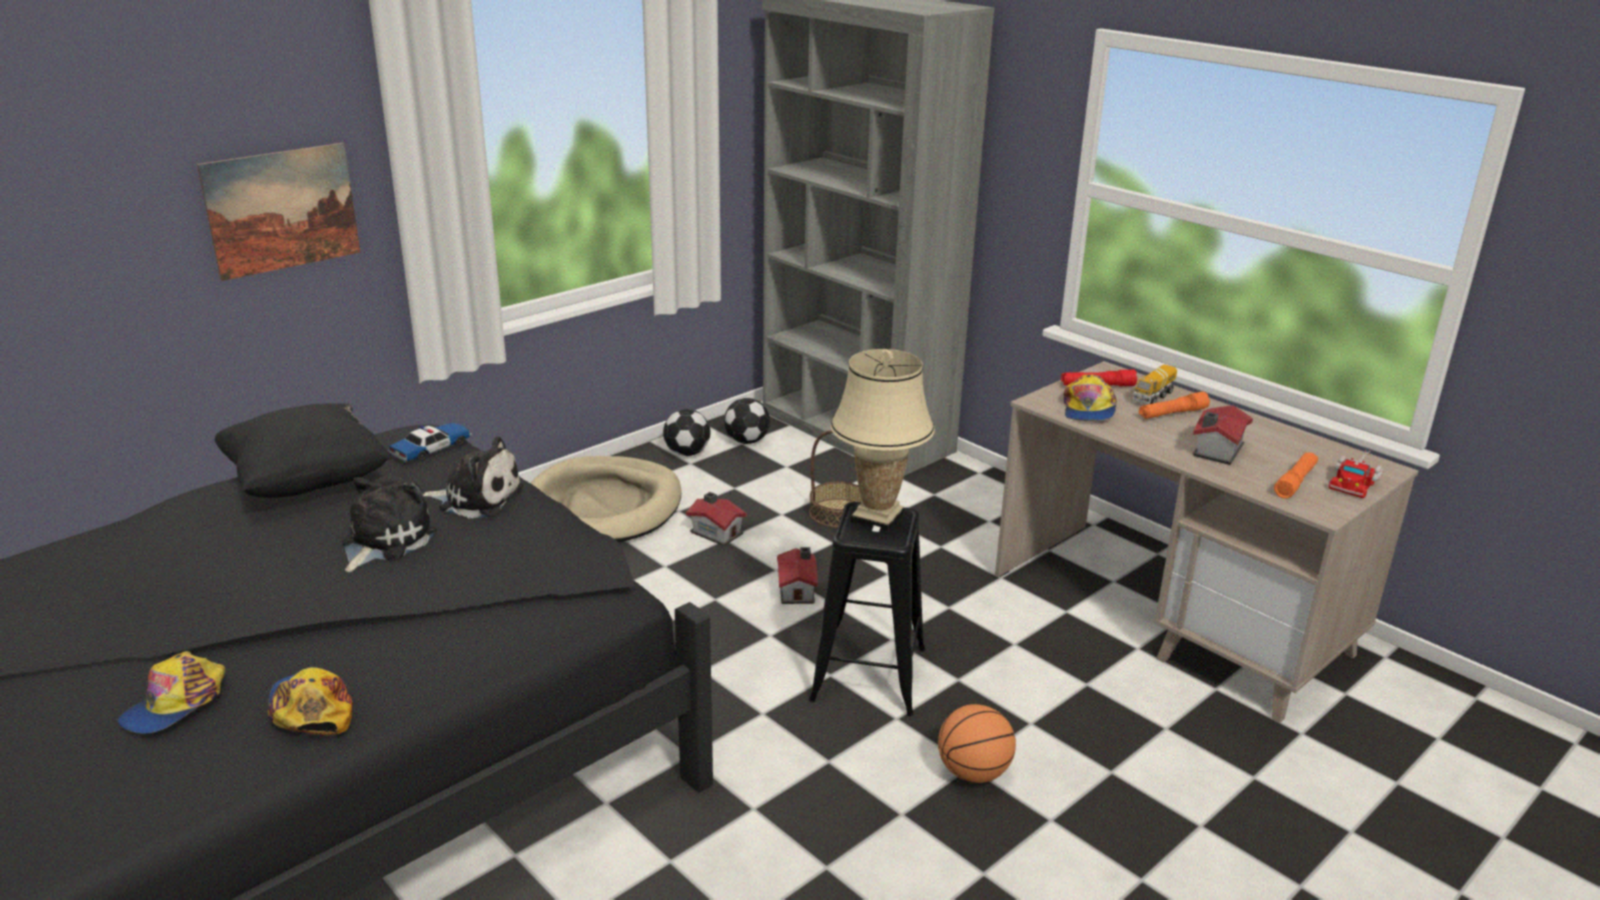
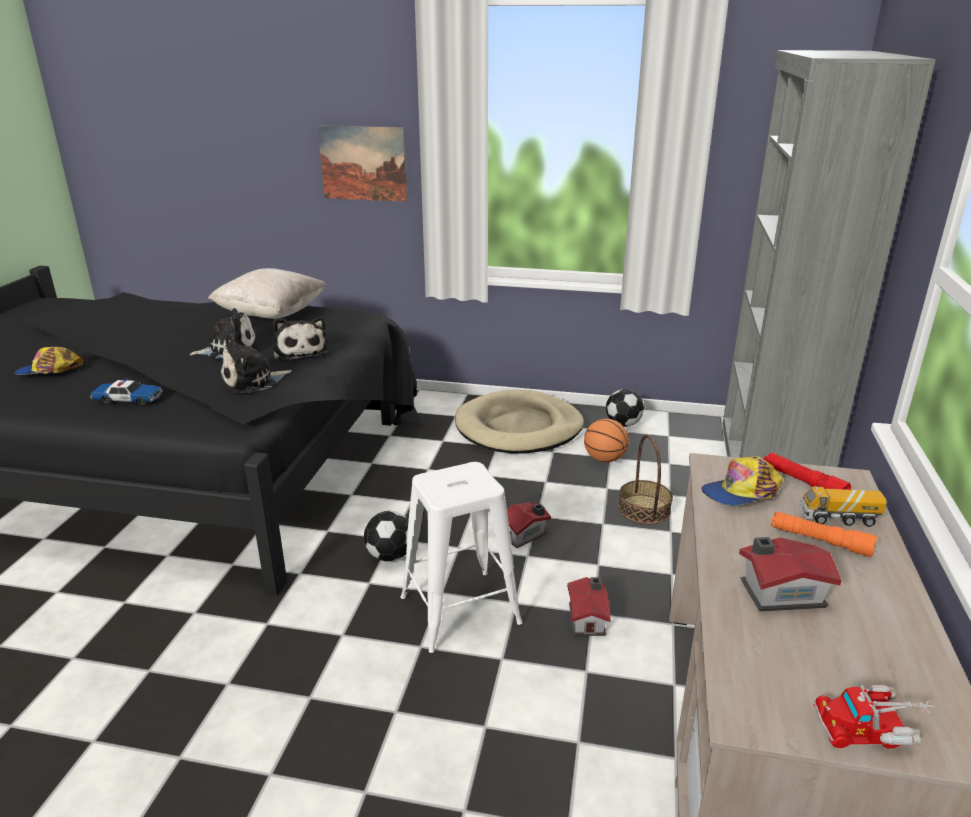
camera: 55 degrees right, 0 degrees up
black pillow [215,403,392,498] -> beige pillow [208,268,327,319]
cap [268,667,353,735] -> none
toy car [387,423,472,462] -> toy car moved to [90,378,163,405]
toy house [686,492,747,546] -> toy house moved to [567,577,611,636]
football [724,398,770,444] -> football moved to [364,511,409,562]
black stool [809,502,925,716] -> white stool [400,462,523,653]
beige table lamp [830,349,935,532] -> none
basketball [938,704,1016,783] -> basketball moved to [584,419,629,462]
orange flashlight [1274,452,1318,499] -> none
none -> plush toy [221,334,292,393]

